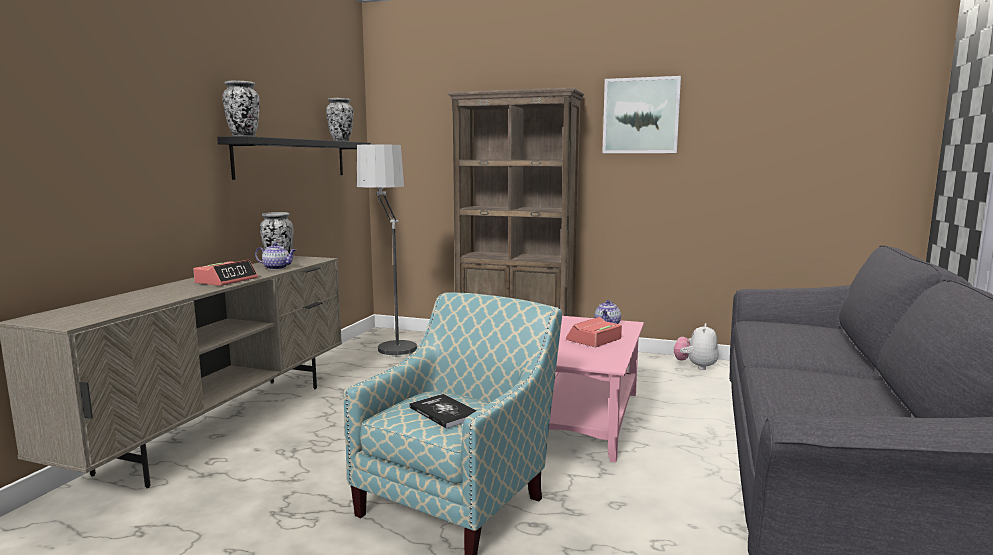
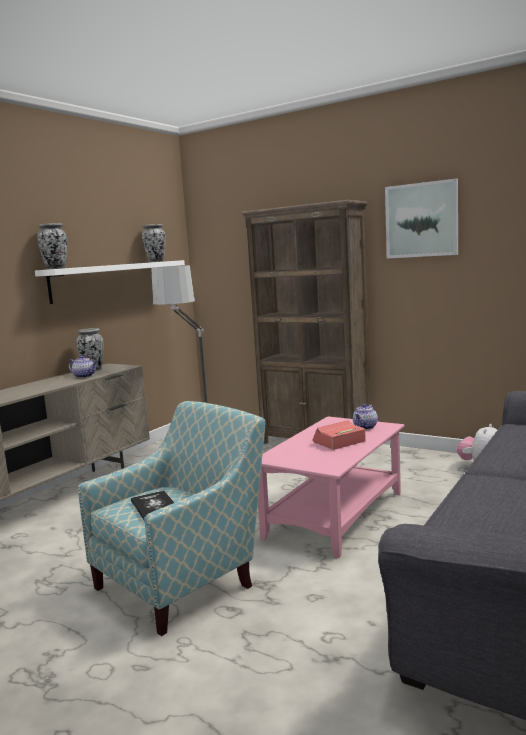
camera: 15 degrees right, 0 degrees up
alarm clock [193,260,258,286] -> none
black shelf [217,136,371,180] -> white shelf [35,260,185,304]

